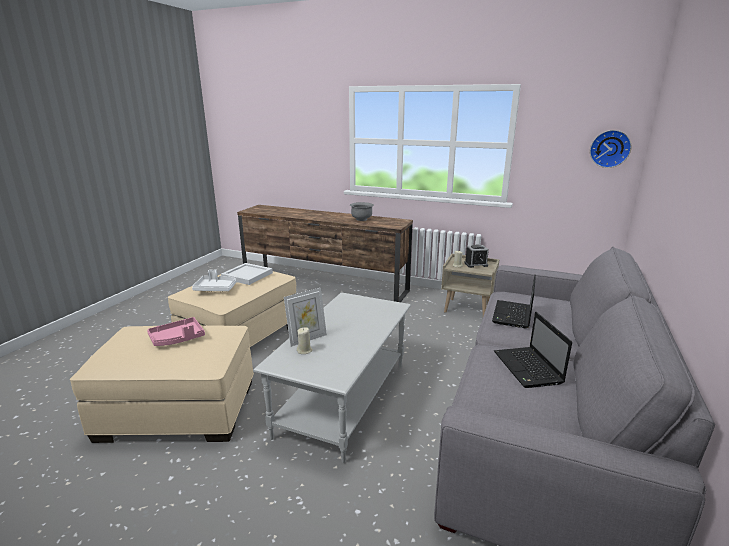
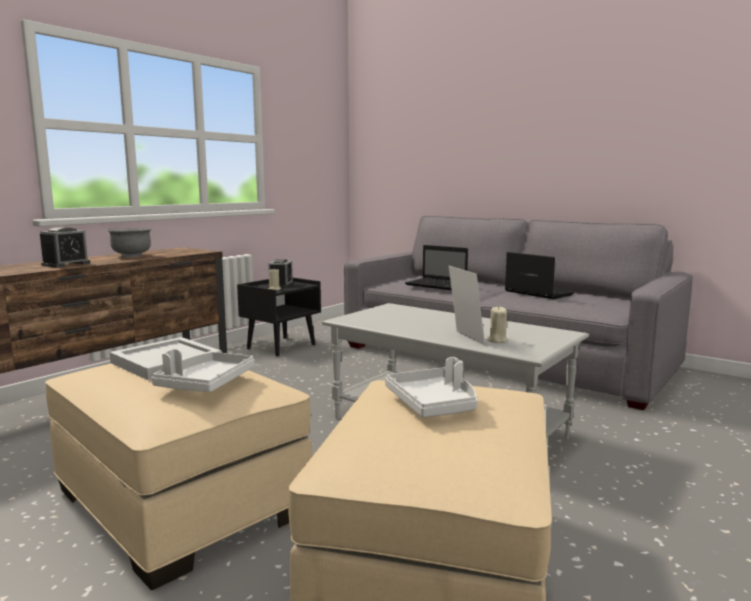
camera: 75 degrees left, 10 degrees down
pink tray [147,317,205,346] -> white tray [385,357,477,418]
beige nightstand [441,254,500,316] -> black nightstand [237,278,321,357]
laptop [494,312,572,388] -> laptop turned 135 degrees counterclockwise [505,252,574,299]
wall clock [590,130,631,168] -> none
none -> alarm clock [40,227,90,268]

